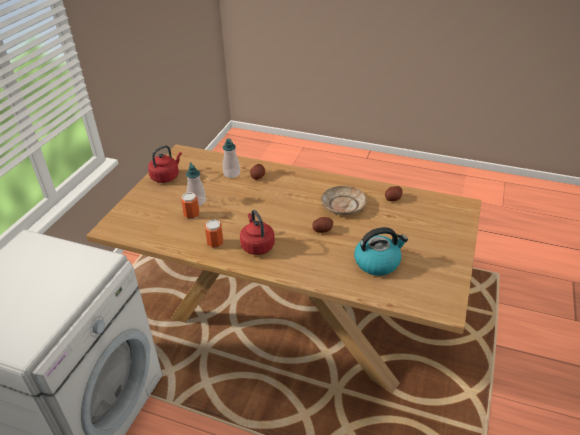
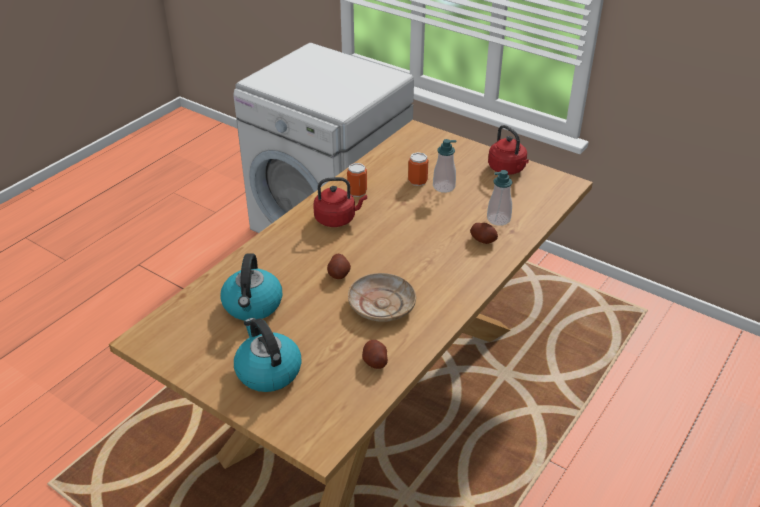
camera: 105 degrees right, 0 degrees up
none -> kettle [234,318,302,392]

